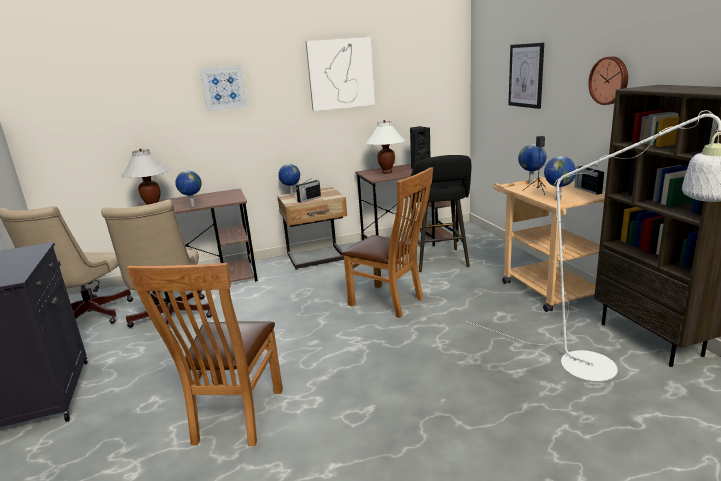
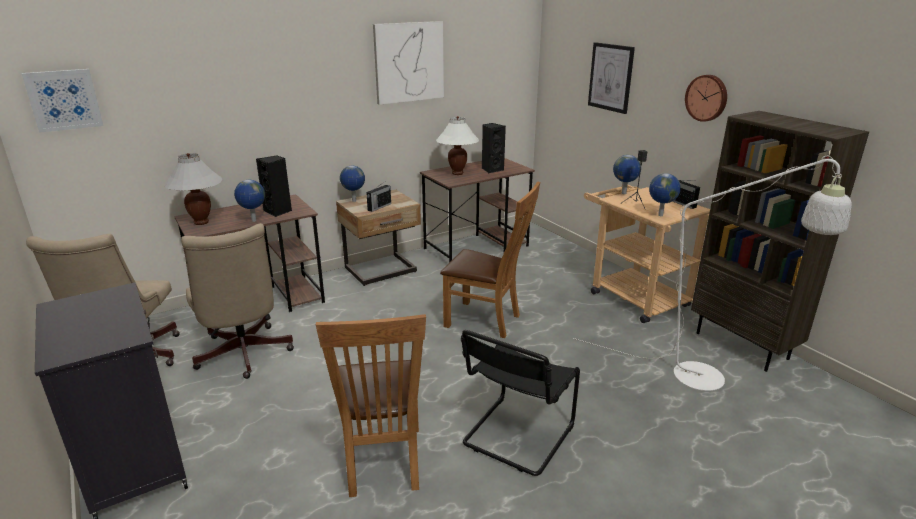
camera: 15 degrees left, 5 degrees up
picture [200,65,248,111] -> picture moved to [22,69,104,133]
black stool [409,155,471,272] -> none
none -> black speaker [256,155,292,217]
none -> black chair [461,330,580,476]

